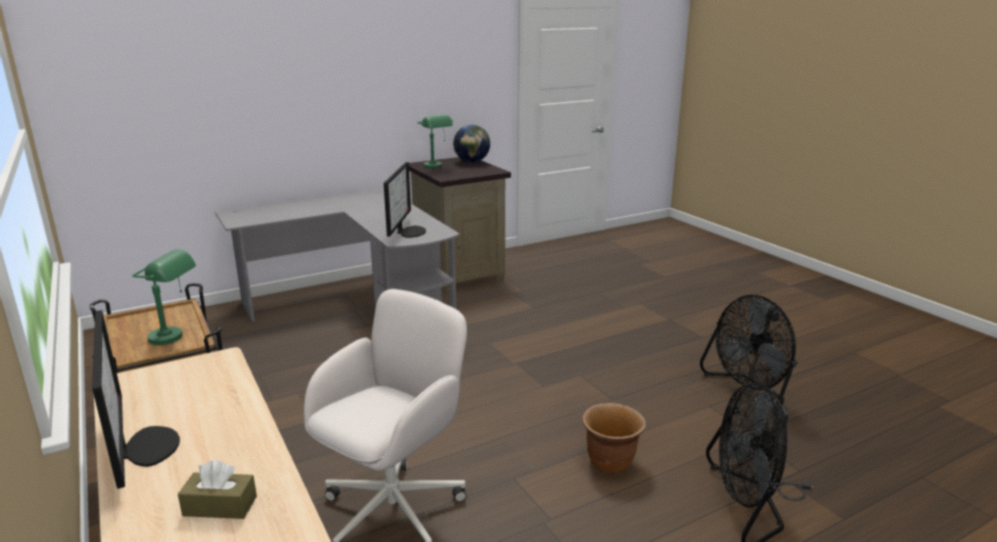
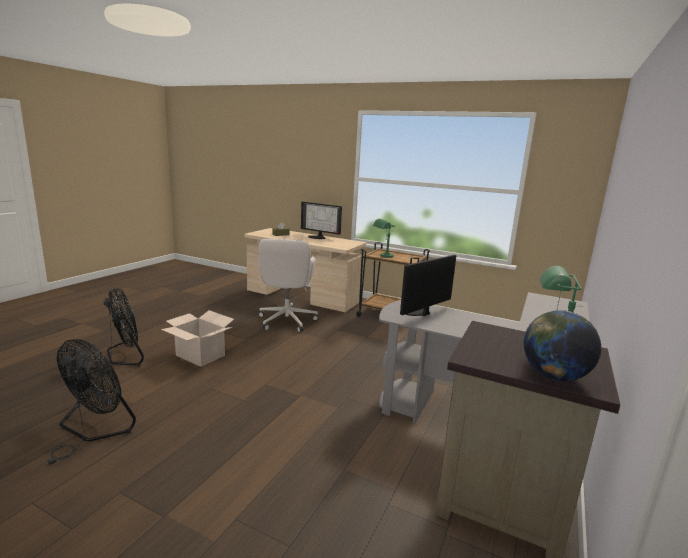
camera: 145 degrees right, 5 degrees down
monitor [384,162,426,238] -> monitor turned 75 degrees clockwise [400,255,456,316]
brown planter [582,403,646,473] -> cardboard box [161,310,234,367]

